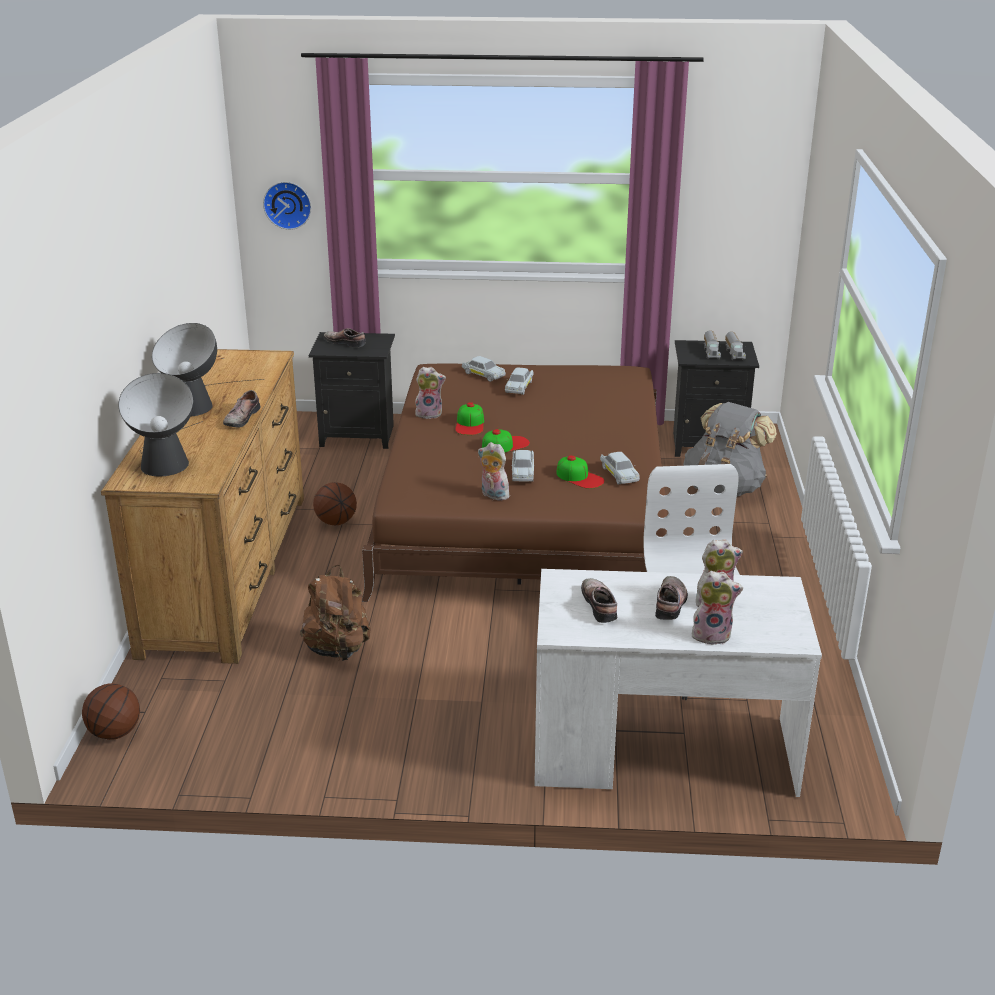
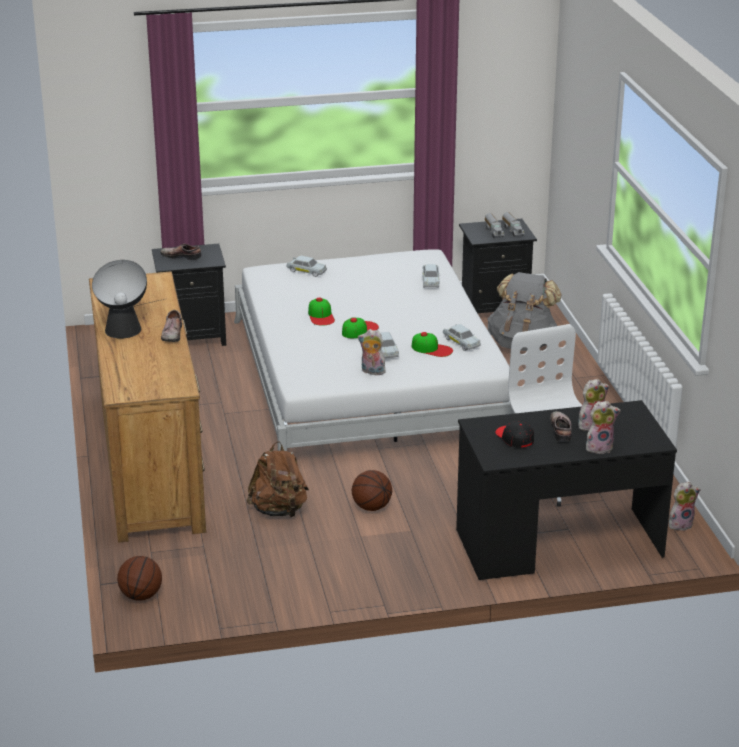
camera: 15 degrees left, 0 degrees up
table lamp [118,373,203,476] -> none
wall clock [263,182,311,230] -> none
basketball [313,482,357,525] -> basketball moved to [352,470,392,511]
brown bed [362,364,668,602] -> white bed [234,249,515,451]
plush toy [415,367,446,419] -> plush toy moved to [669,482,700,531]
white toy car [505,367,533,395] -> white toy car moved to [422,264,439,288]
white desk [534,569,822,797] -> black desk [456,400,677,580]
shoe [581,578,617,623] -> black cap [495,421,534,448]

